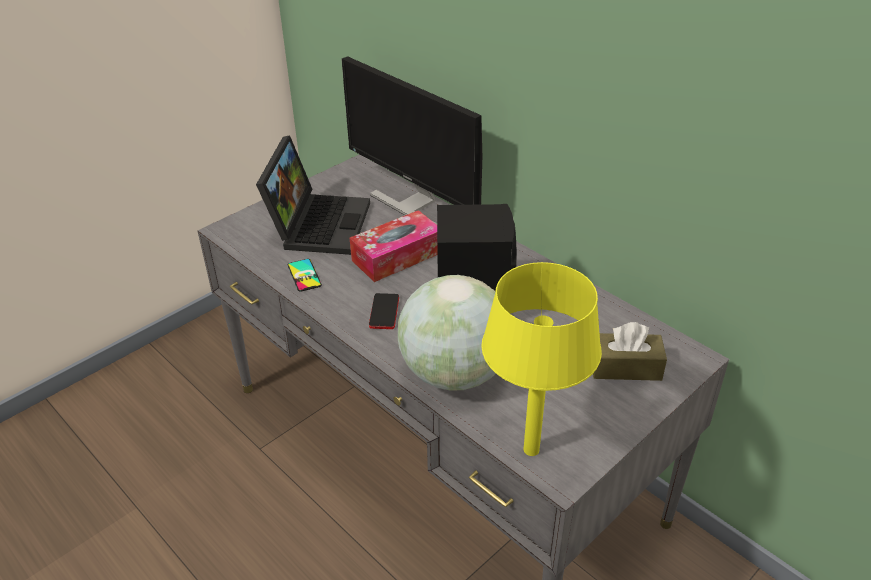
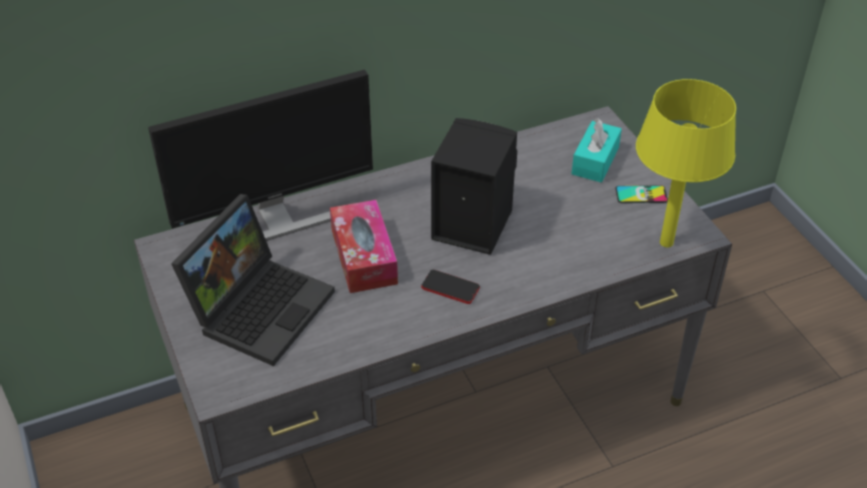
camera: 70 degrees left, 5 degrees up
laptop [256,135,370,255] -> laptop turned 90 degrees clockwise [171,194,335,366]
phone [288,259,322,292] -> phone moved to [615,186,668,203]
globe [398,275,496,391] -> none
brown tissue box [593,322,667,381] -> turquoise tissue box [572,118,622,182]

